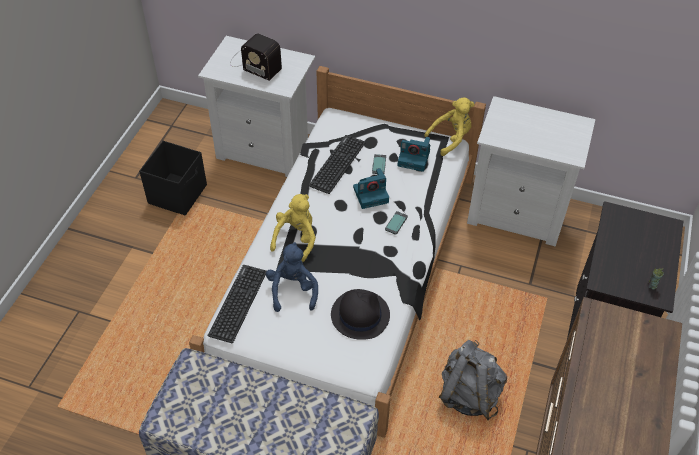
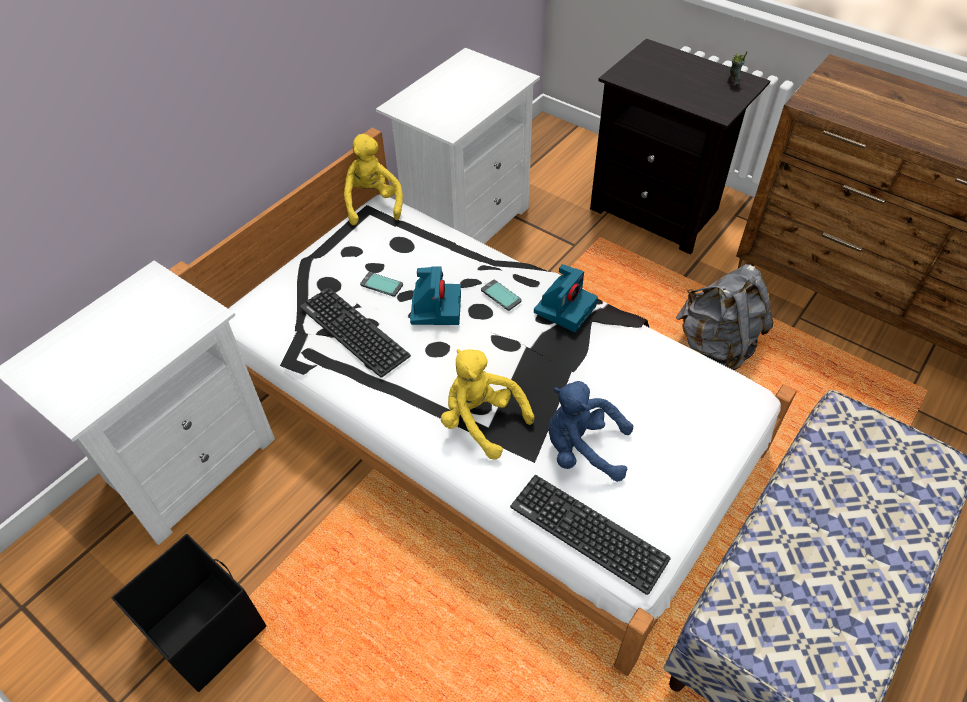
camera: 70 degrees left, 0 degrees up
radio [230,33,282,81] -> none
black hat [331,289,390,340] -> none
camera [397,137,430,172] -> camera moved to [534,264,598,332]

